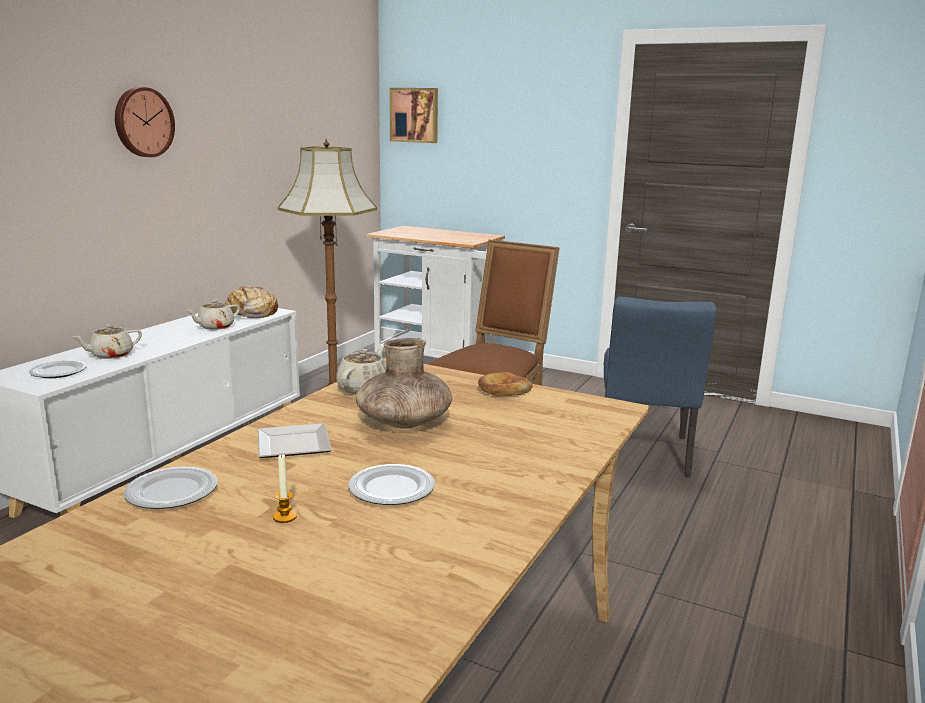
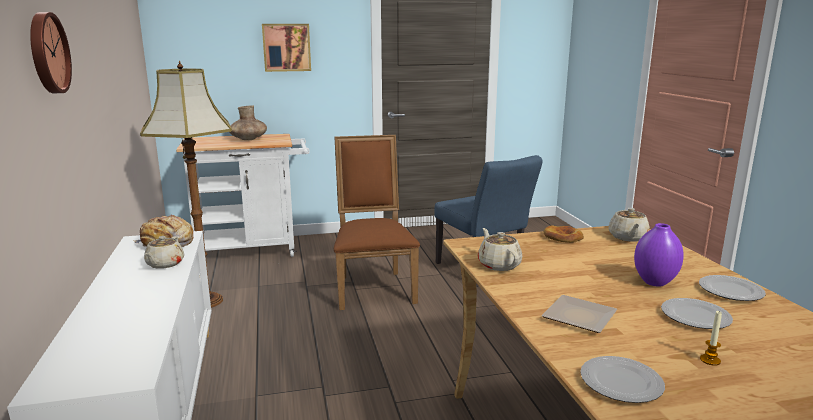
camera: 40 degrees left, 0 degrees up
plate [29,360,87,378] -> plate moved to [699,275,766,301]
beige teapot [73,324,142,359] -> beige teapot moved to [609,208,650,242]
brown vase [356,338,452,428] -> brown vase moved to [230,105,267,140]
picture [389,88,438,143] -> picture moved to [262,24,311,72]
none -> purple vase [634,223,684,287]

